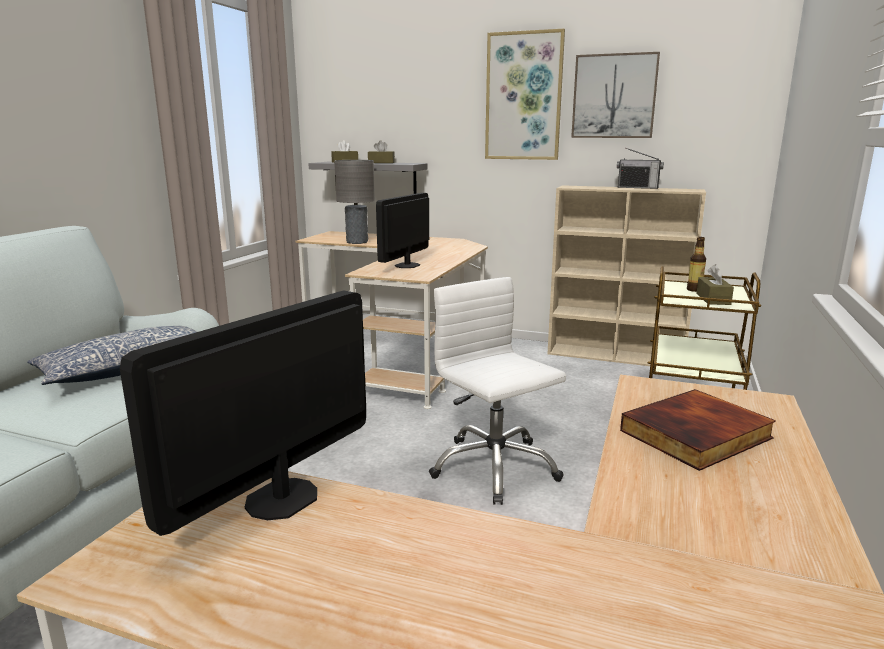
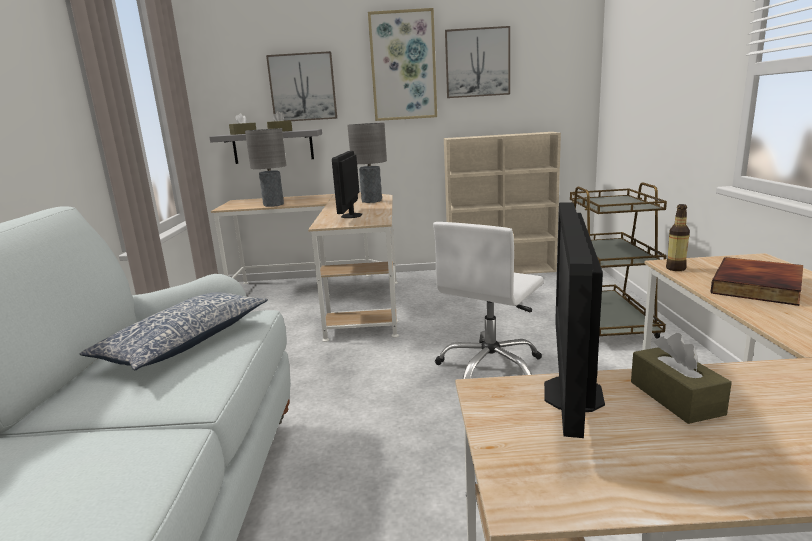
camera: 20 degrees left, 0 degrees up
white office chair [429,277,566,505] -> white office chair turned 90 degrees counterclockwise [433,222,544,379]
radio [617,148,664,189] -> none
bottle [687,237,706,292] -> bottle moved to [666,204,690,271]
brown tissue box [696,264,734,305] -> brown tissue box moved to [631,333,732,424]
none -> picture [266,51,337,121]
none -> grey table lamp [347,123,387,203]

